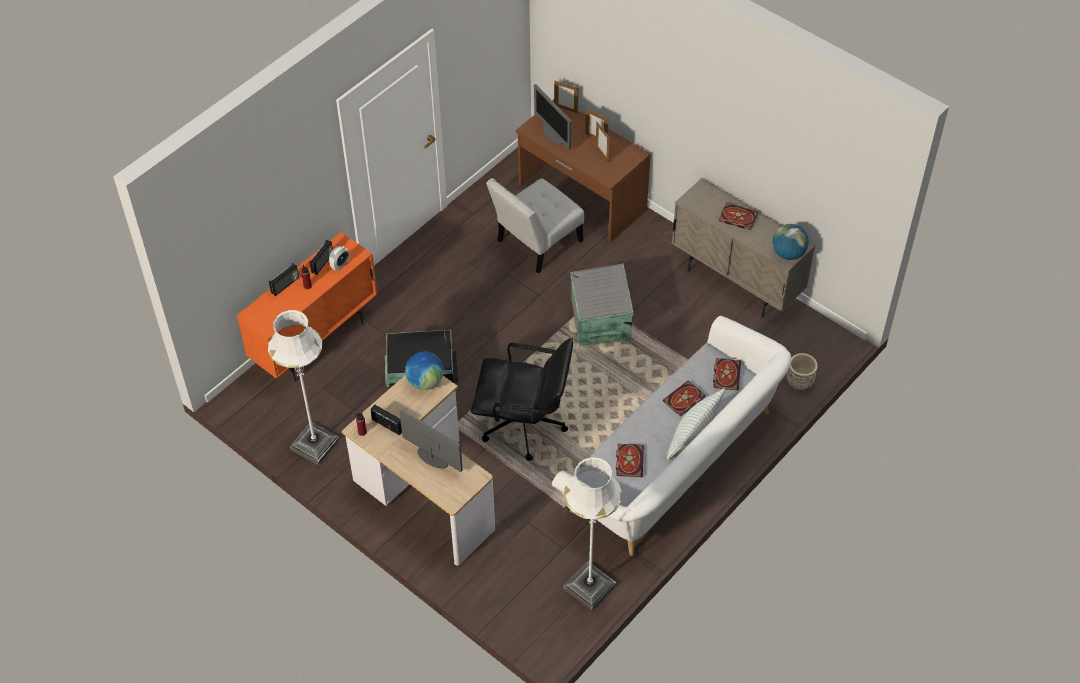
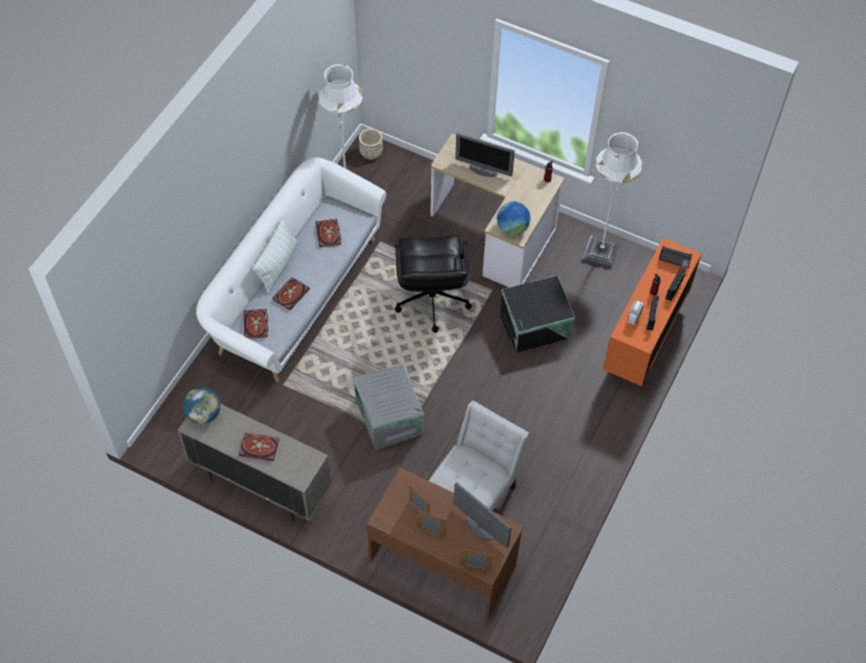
camera: 165 degrees right, 5 degrees up
radio [370,404,402,435] -> radio moved to [659,245,692,268]
black office chair [471,338,573,461] -> black office chair turned 90 degrees counterclockwise [395,235,472,332]
beige planter [787,353,818,390] -> beige planter moved to [359,128,383,160]

